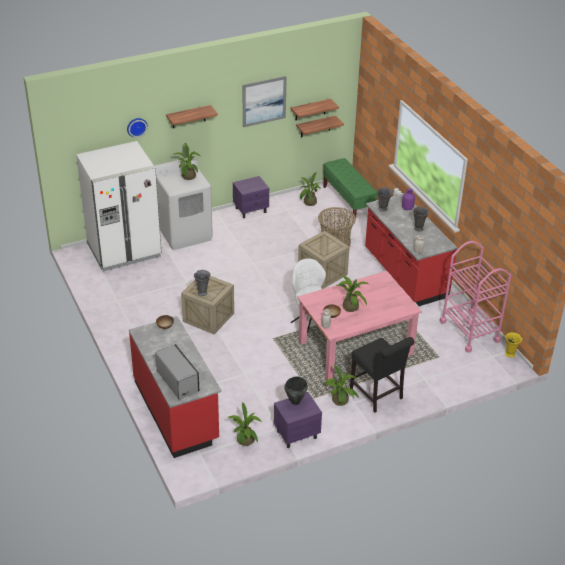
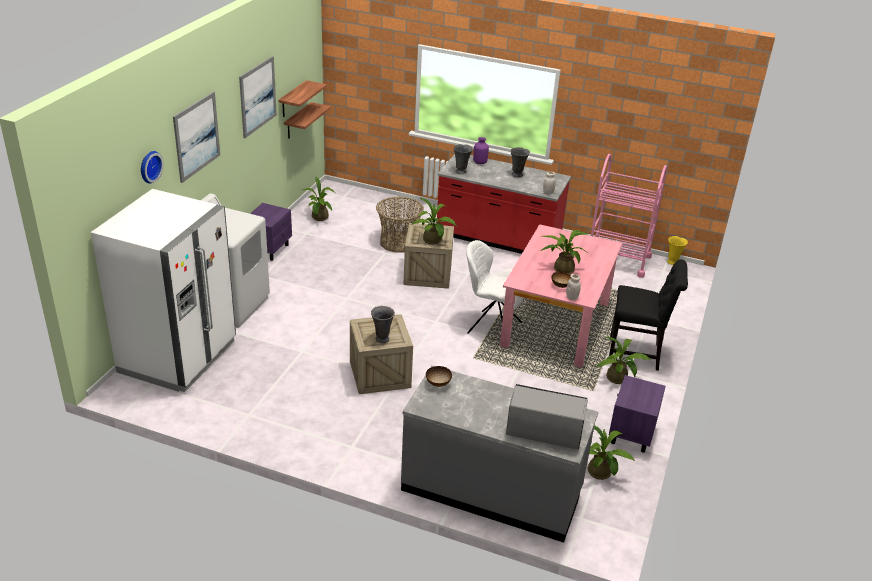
camera: 45 degrees left, 5 degrees down
red counter [129,316,221,458] -> grey counter [401,366,598,543]
shelf [166,105,218,128] -> picture [173,92,220,183]
potted plant [174,142,201,180] -> potted plant moved to [411,198,457,244]
black cooking pot [284,376,308,405] -> none
green bench [323,158,377,219] -> none

